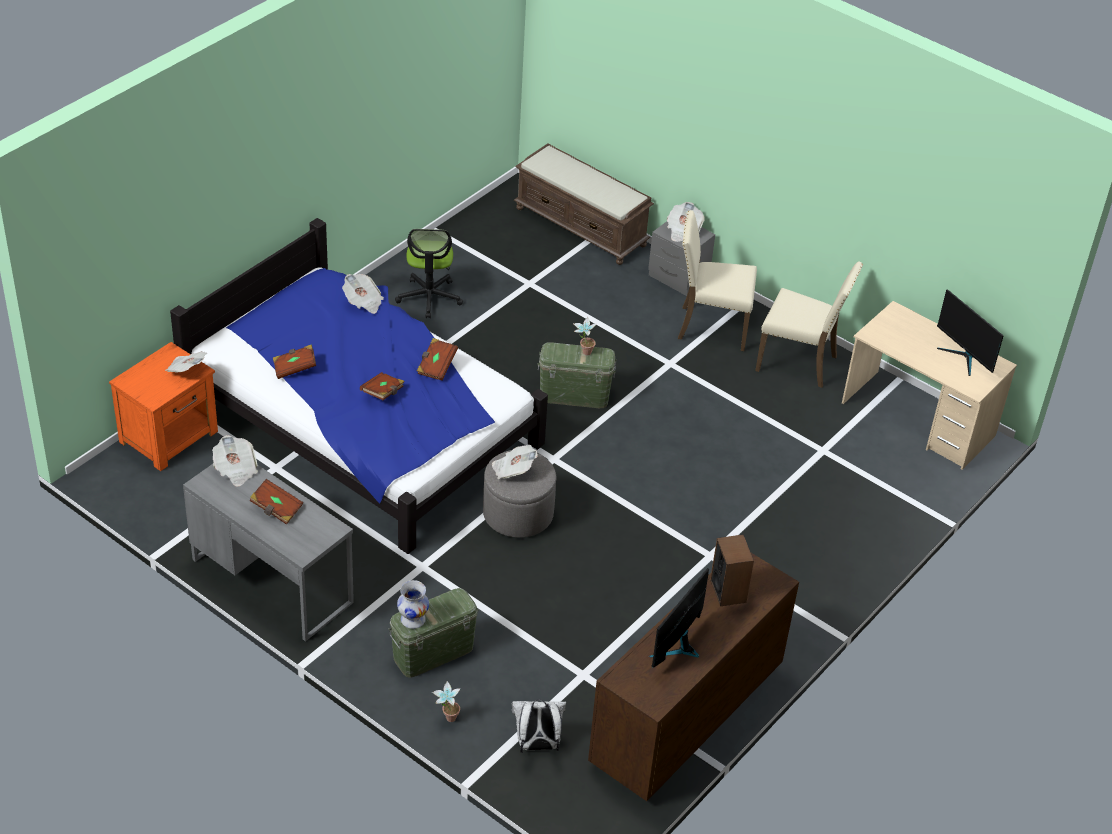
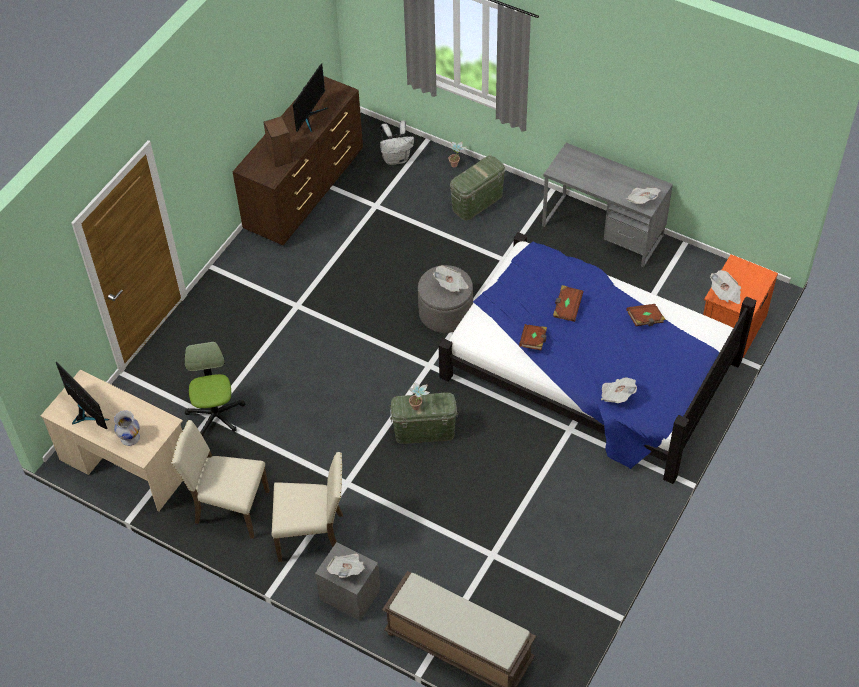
camera: 175 degrees right, 10 degrees up
brown book [249,479,303,525] -> none
office chair [395,229,463,318] -> office chair moved to [184,342,246,436]
white vase [397,580,429,629] -> white vase moved to [114,410,140,446]

